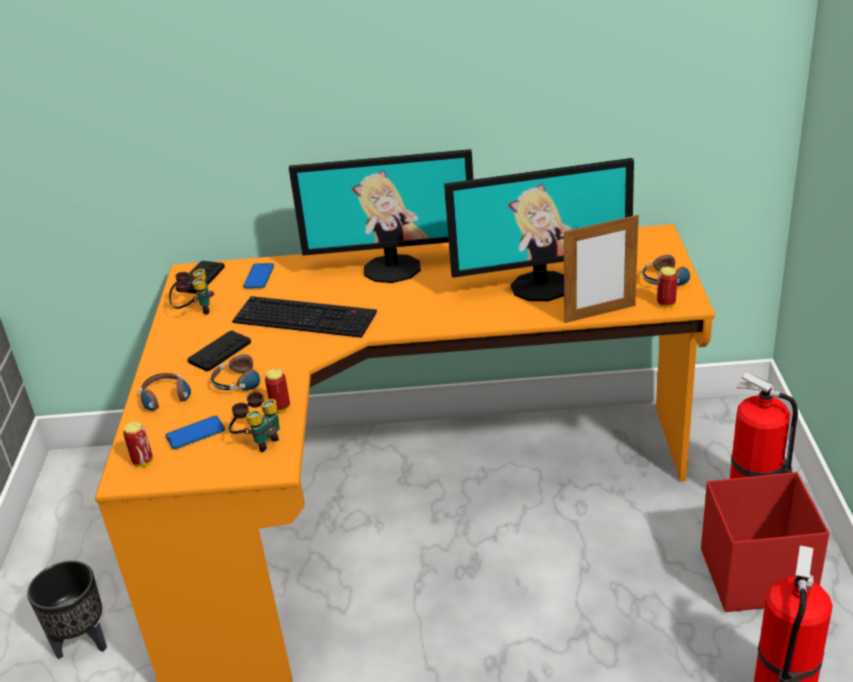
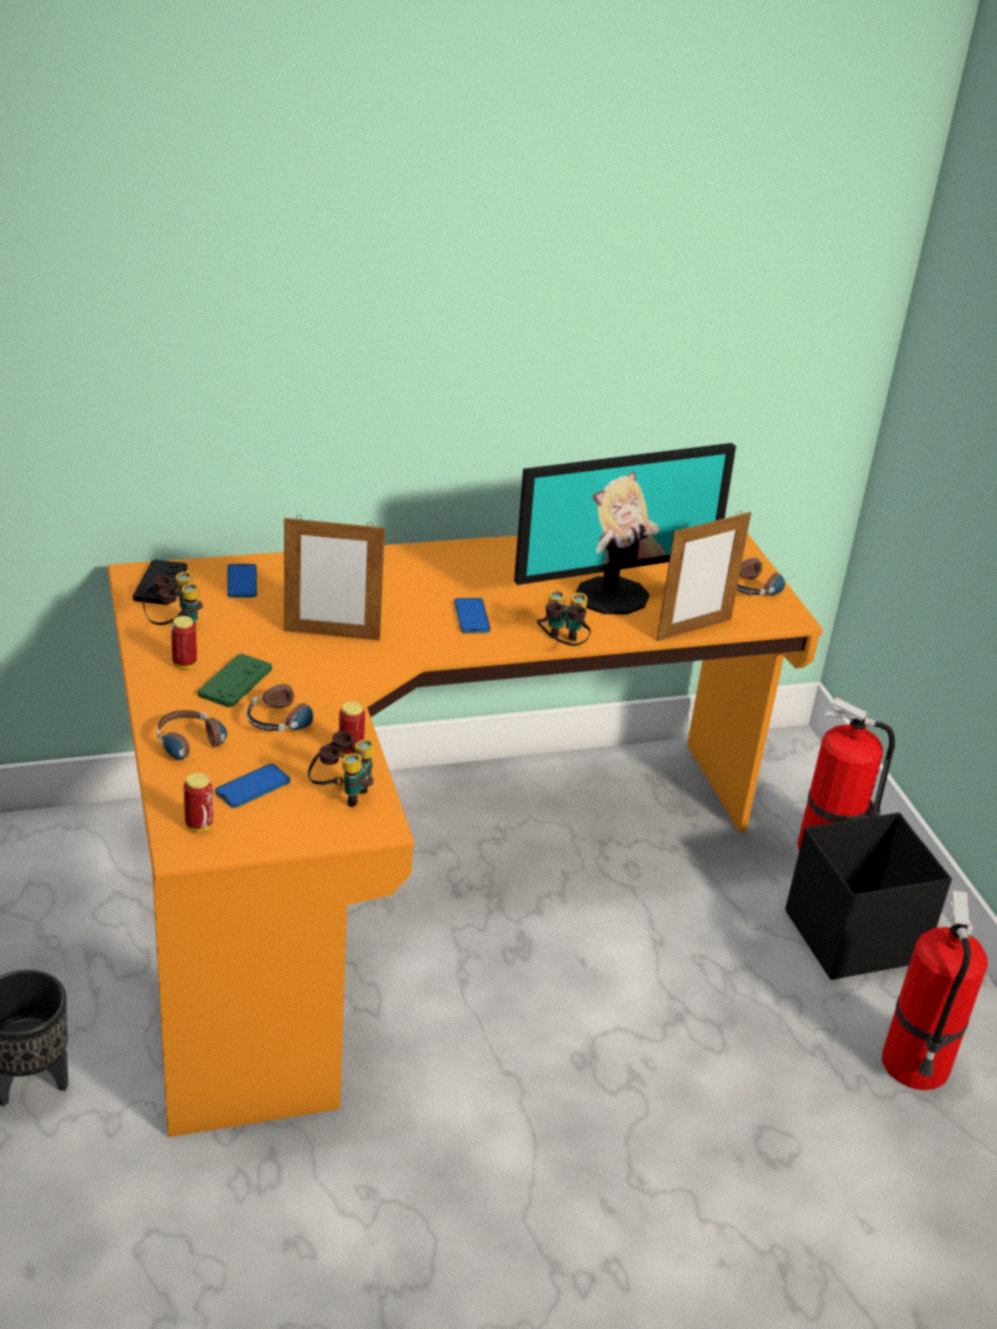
camera: 20 degrees left, 0 degrees up
black game controller [188,331,251,372] -> green game controller [198,653,272,708]
keyboard [232,296,377,338] -> picture frame [284,515,385,640]
monitor [289,149,473,283] -> none
can [657,267,678,308] -> can moved to [171,616,197,669]
red storage box [701,472,829,612] -> black storage box [785,812,952,980]
none -> phone [454,598,490,633]
none -> binoculars [537,590,591,646]

